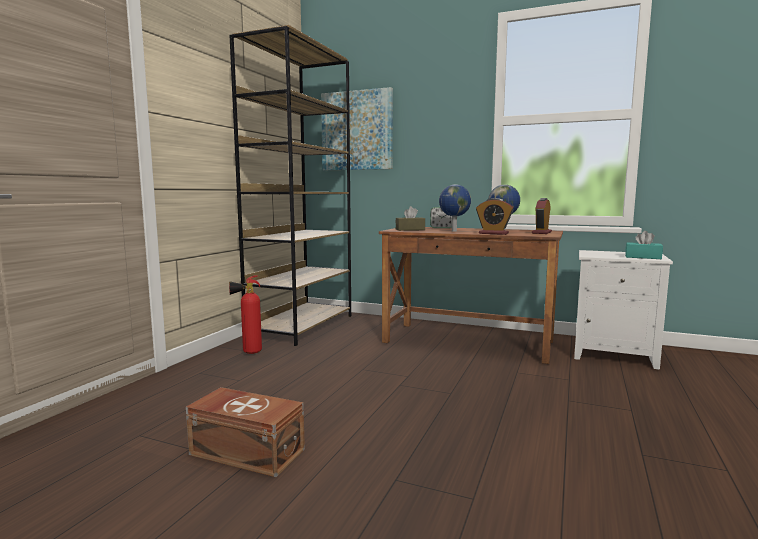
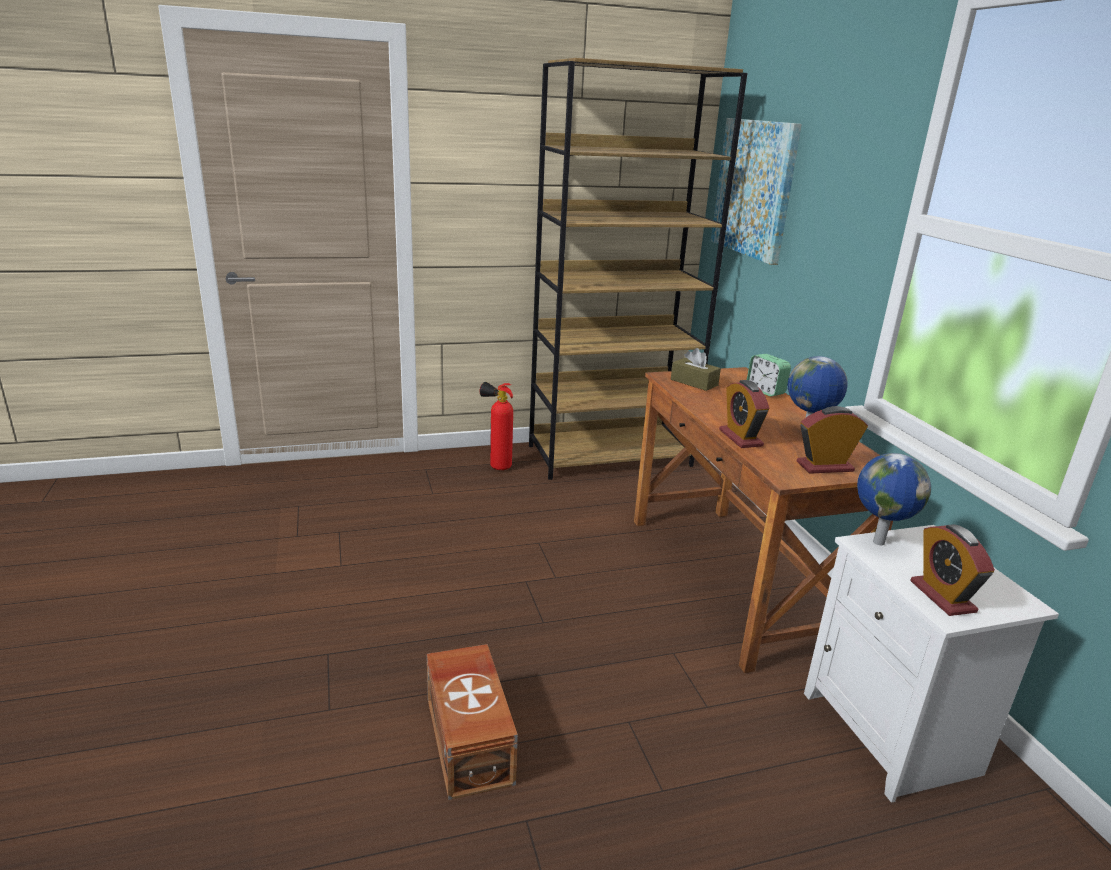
camera: 50 degrees right, 15 degrees up
brown storage box [186,387,305,477] -> brown storage box moved to [427,644,518,800]
globe [439,184,471,232] -> globe moved to [857,453,931,545]
turquoise tissue box [625,231,663,259] -> alarm clock [910,524,995,616]

